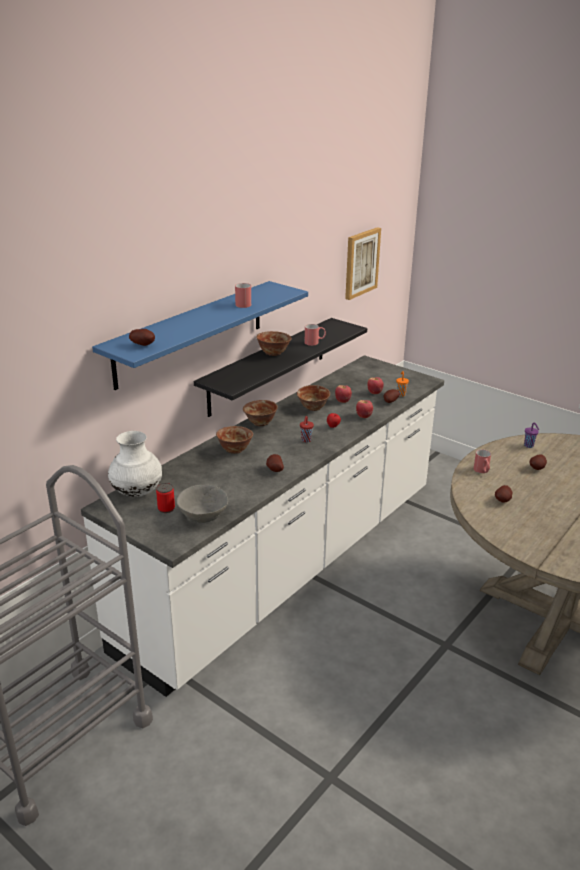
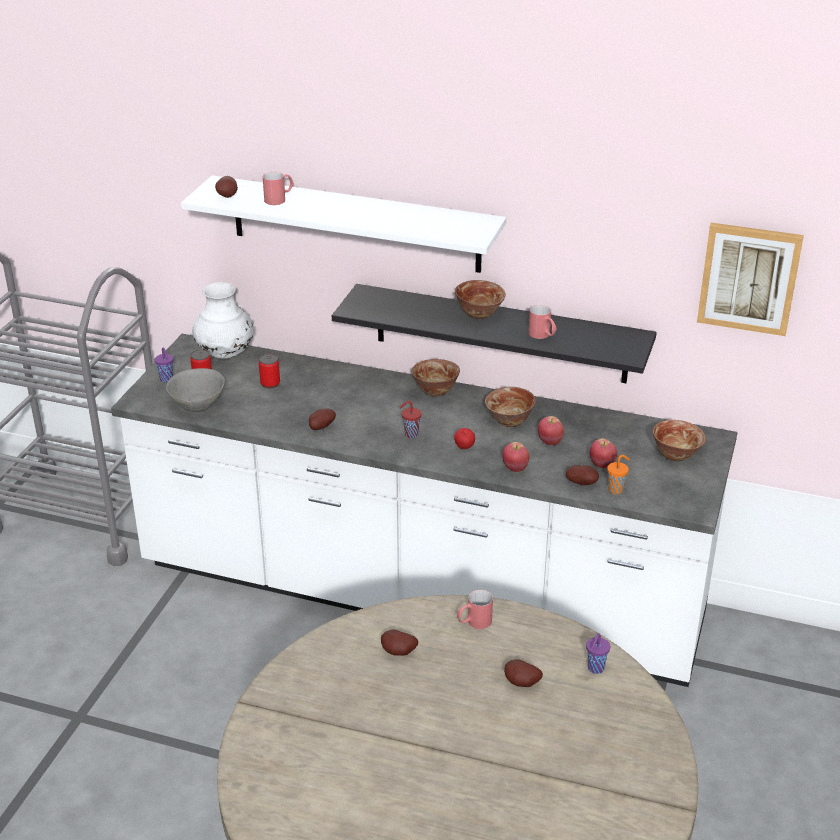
camera: 70 degrees right, 5 degrees up
blue shelf [92,281,308,390] -> white shelf [181,175,506,273]
bowl [216,426,253,454] -> bowl moved to [653,420,706,461]
red mug [235,283,251,308] -> red mug moved to [263,172,293,205]
none -> purple cup [155,348,173,382]
none -> can [259,354,280,388]

